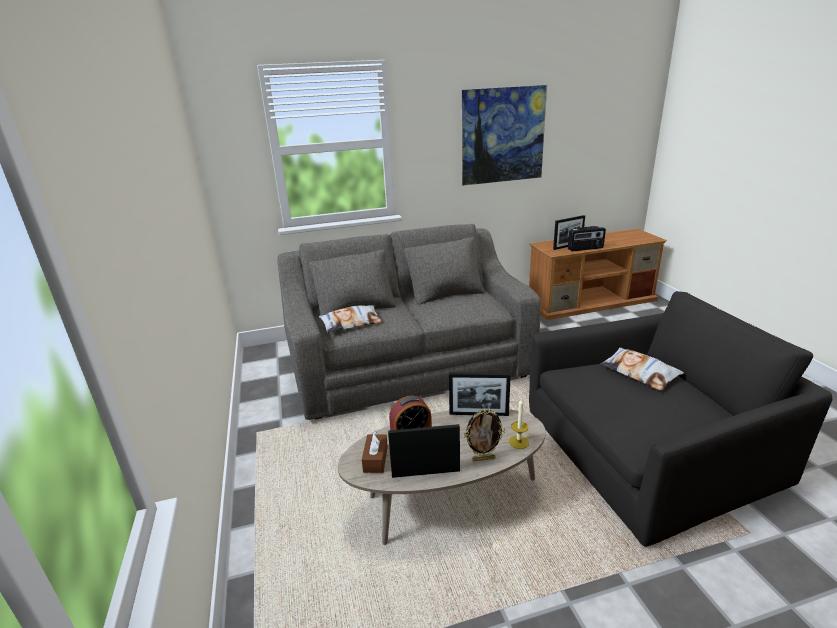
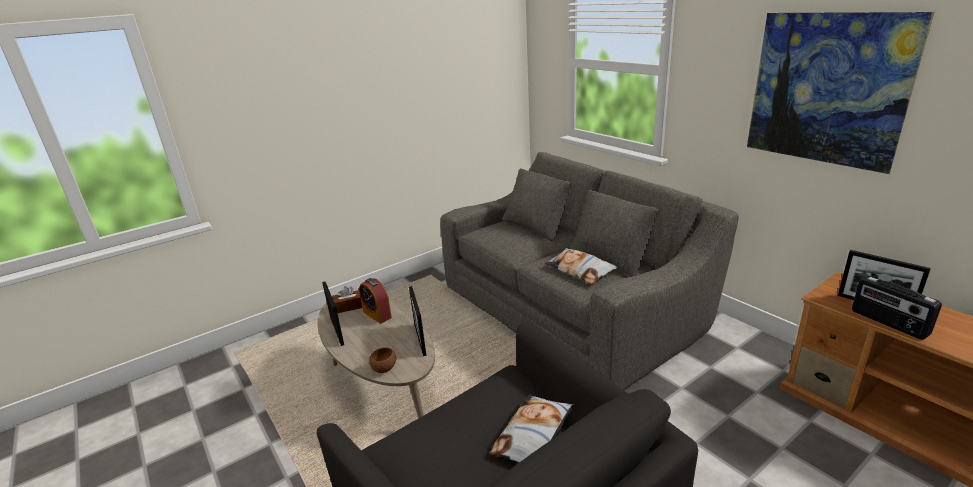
camera: 70 degrees right, 0 degrees up
pillow [319,305,382,333] -> pillow moved to [545,248,618,284]
picture frame [464,409,505,461] -> none
candle [509,398,529,449] -> brown bowl [369,347,396,373]

